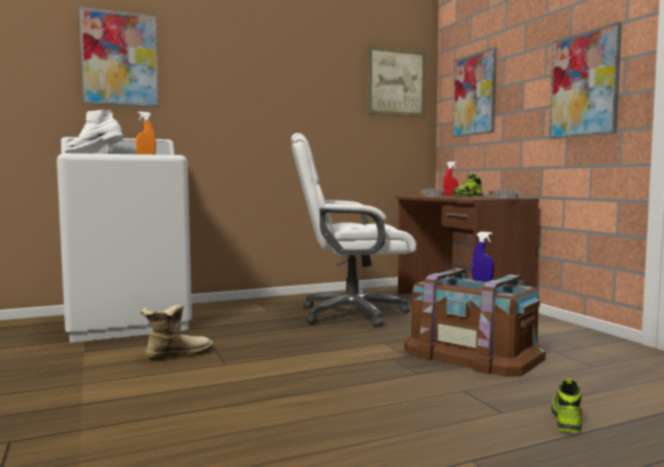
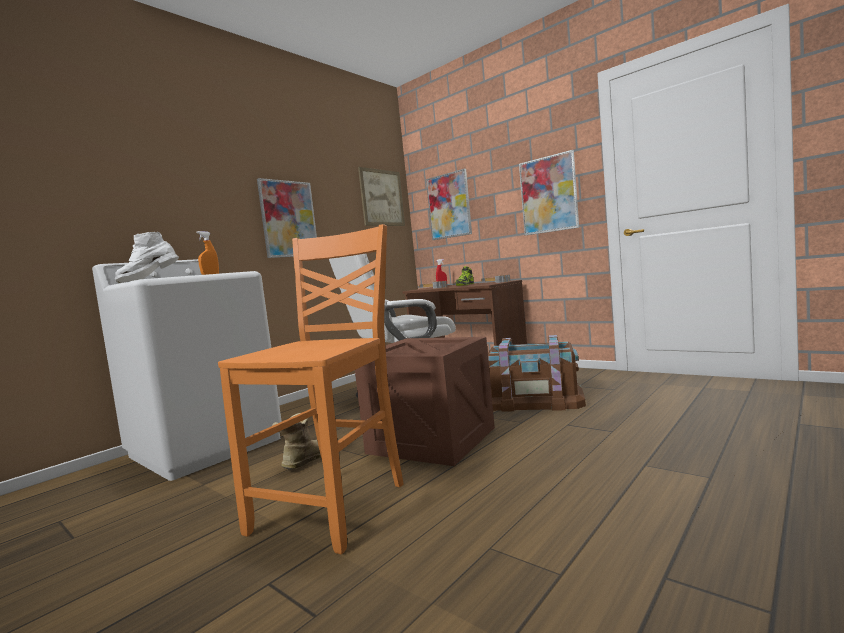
camera: 25 degrees left, 0 degrees up
picture [79,7,159,107] -> picture moved to [257,178,317,258]
blue spray bottle [472,232,494,282] -> none
shoe [551,379,582,433] -> none
none -> orange chair [218,224,404,554]
none -> crate [355,337,495,466]

